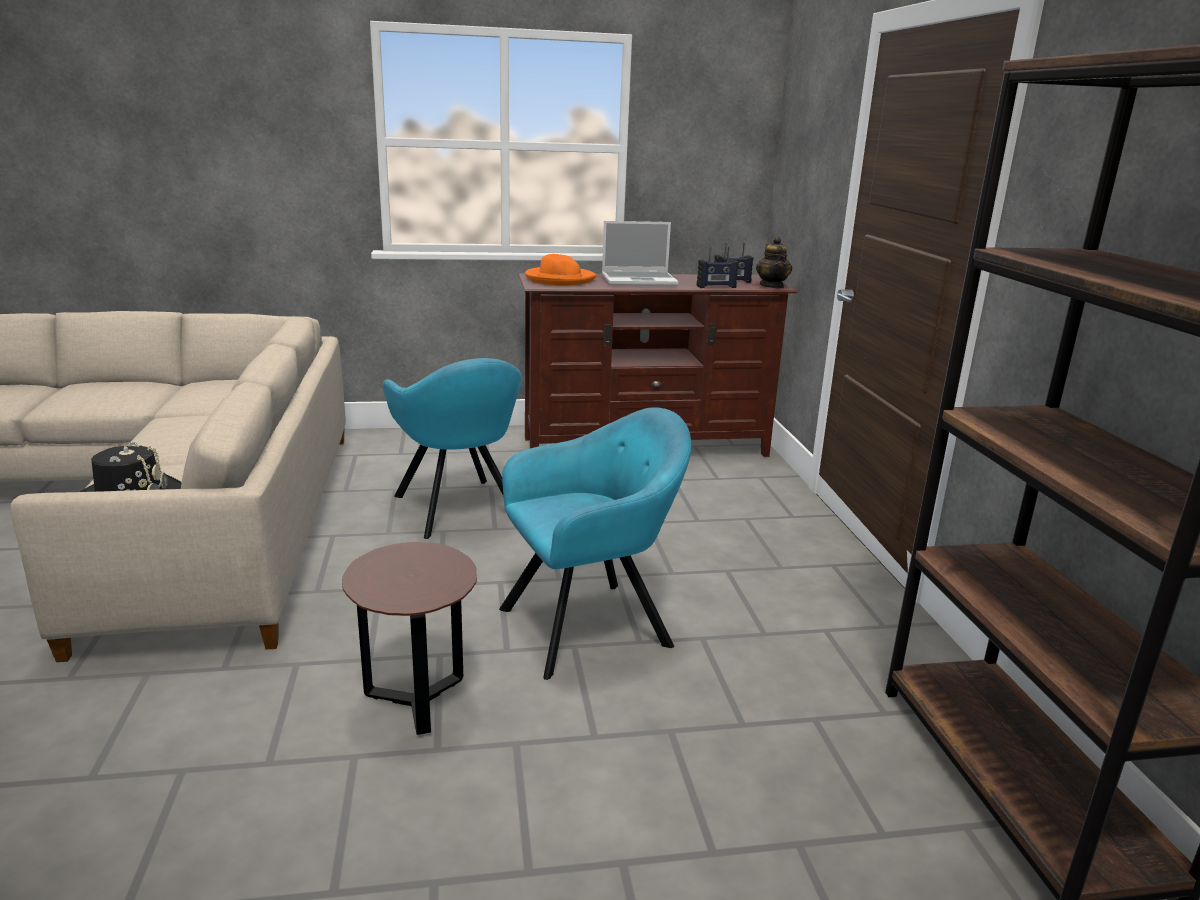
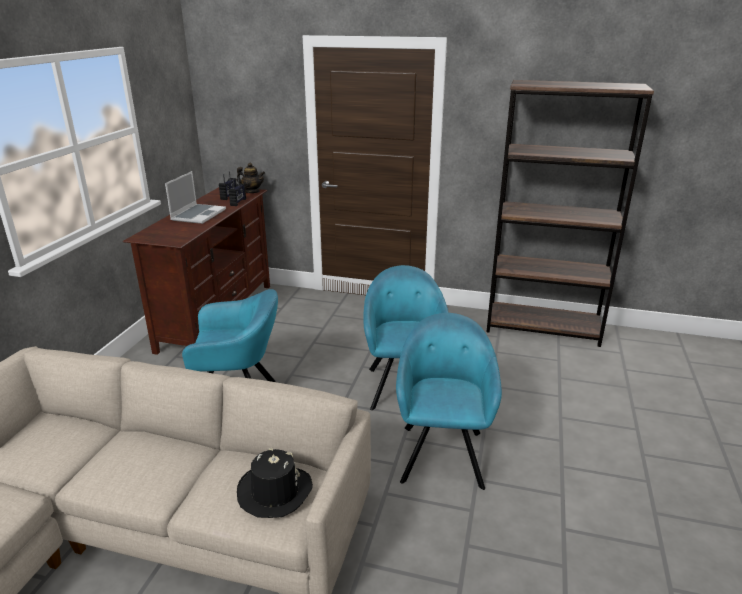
camera: 65 degrees left, 5 degrees up
brown side table [342,542,477,735] -> turquoise armchair [396,313,502,490]
orange hat [525,254,597,285] -> none

